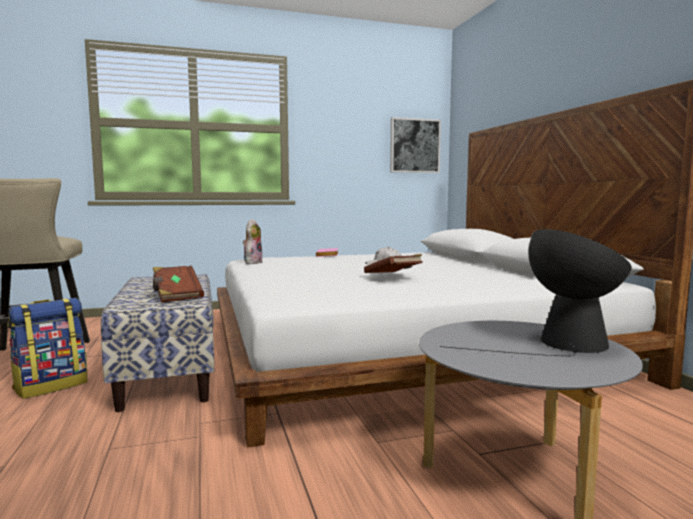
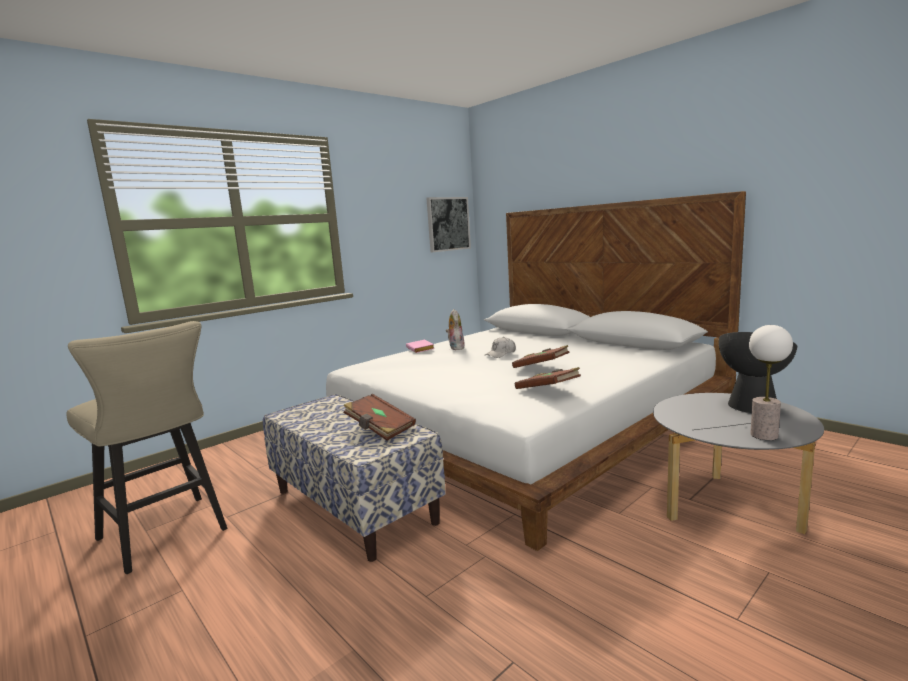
camera: 25 degrees left, 5 degrees up
backpack [7,298,88,399] -> none
plush toy [243,219,262,264] -> plush toy moved to [446,309,466,350]
none -> brown book [515,367,581,389]
none -> table lamp [749,325,793,440]

